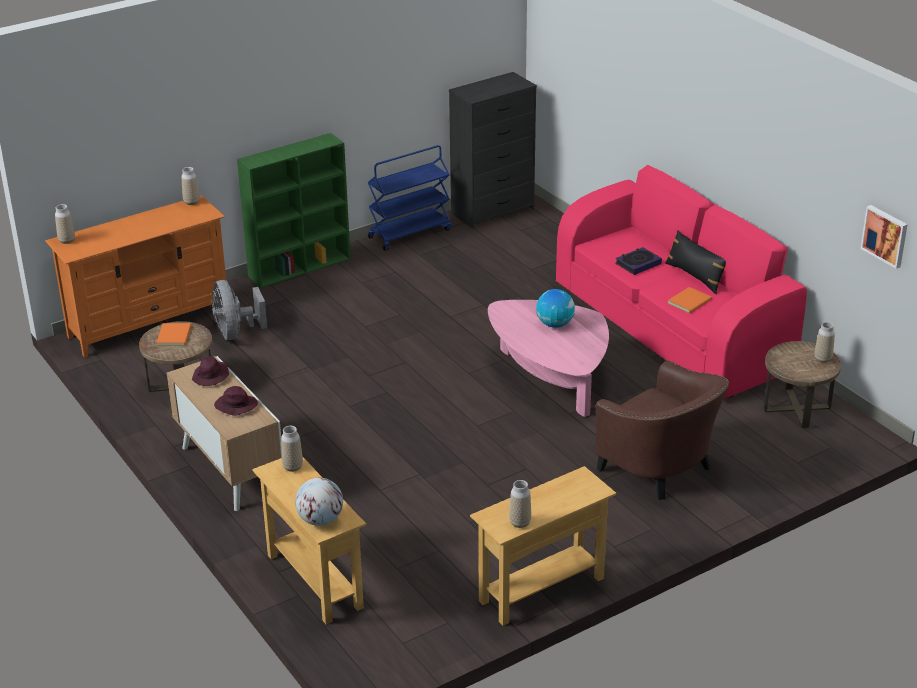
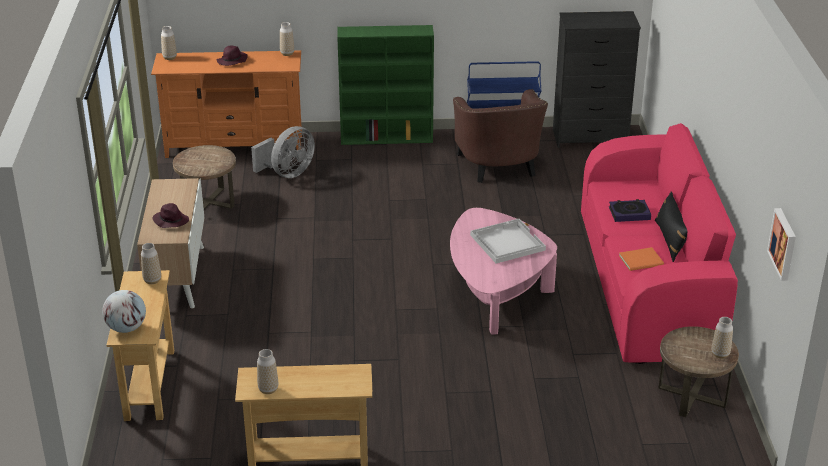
camera: 30 degrees right, 0 degrees up
orange book [156,323,192,346] -> none
purple hat [192,357,229,386] -> purple hat moved to [217,46,248,66]
grey fan [212,280,267,340] -> grey fan turned 150 degrees counterclockwise [251,126,315,178]
globe [536,289,575,328] -> white tray [470,219,546,264]
brown armchair [595,360,729,500] -> brown armchair moved to [453,89,548,183]

